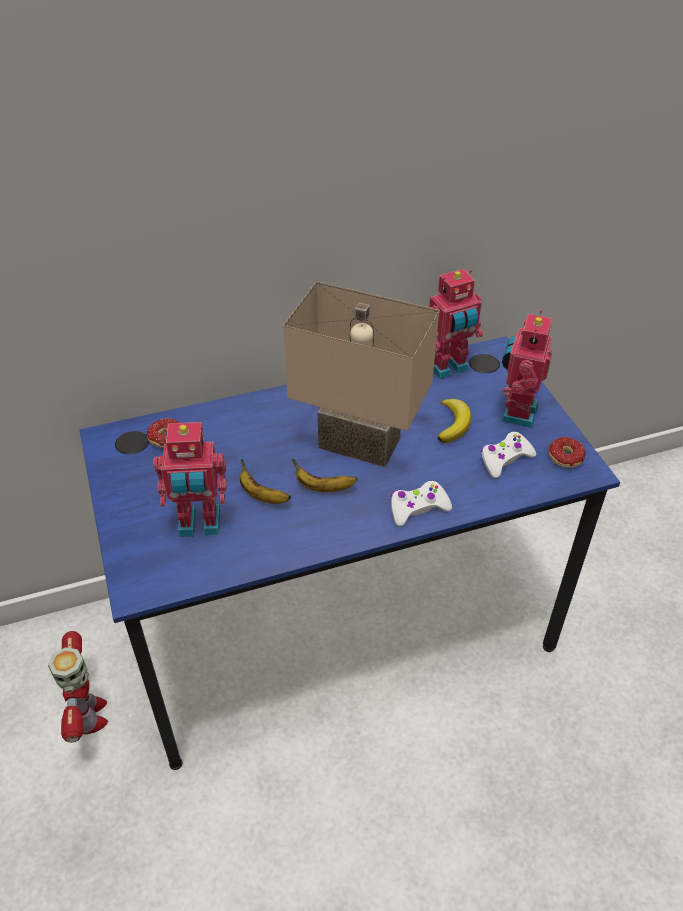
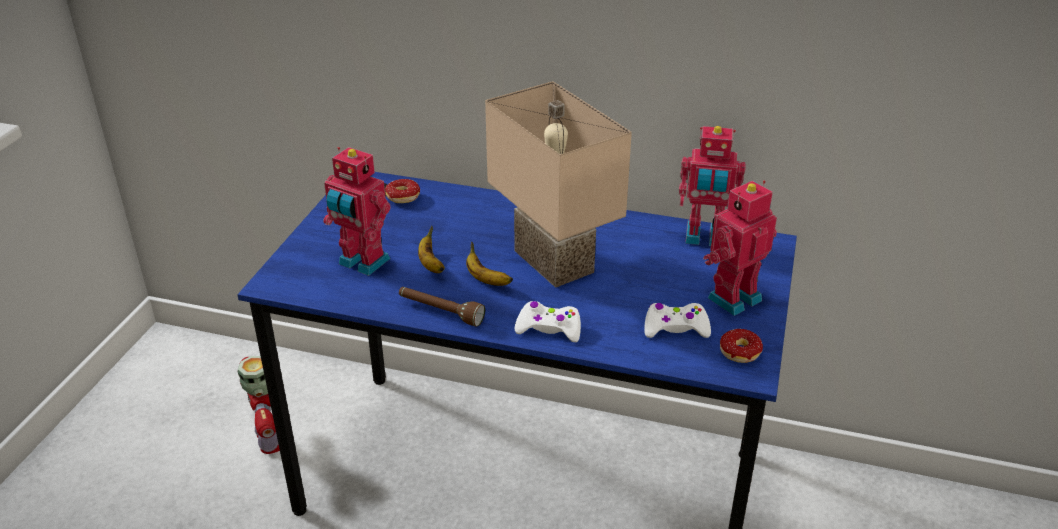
camera: 35 degrees right, 10 degrees down
toy robot [48,631,108,743] -> toy robot turned 45 degrees counterclockwise [238,356,280,454]
banana [438,399,471,443] -> none
none -> brown flashlight [399,287,485,326]

